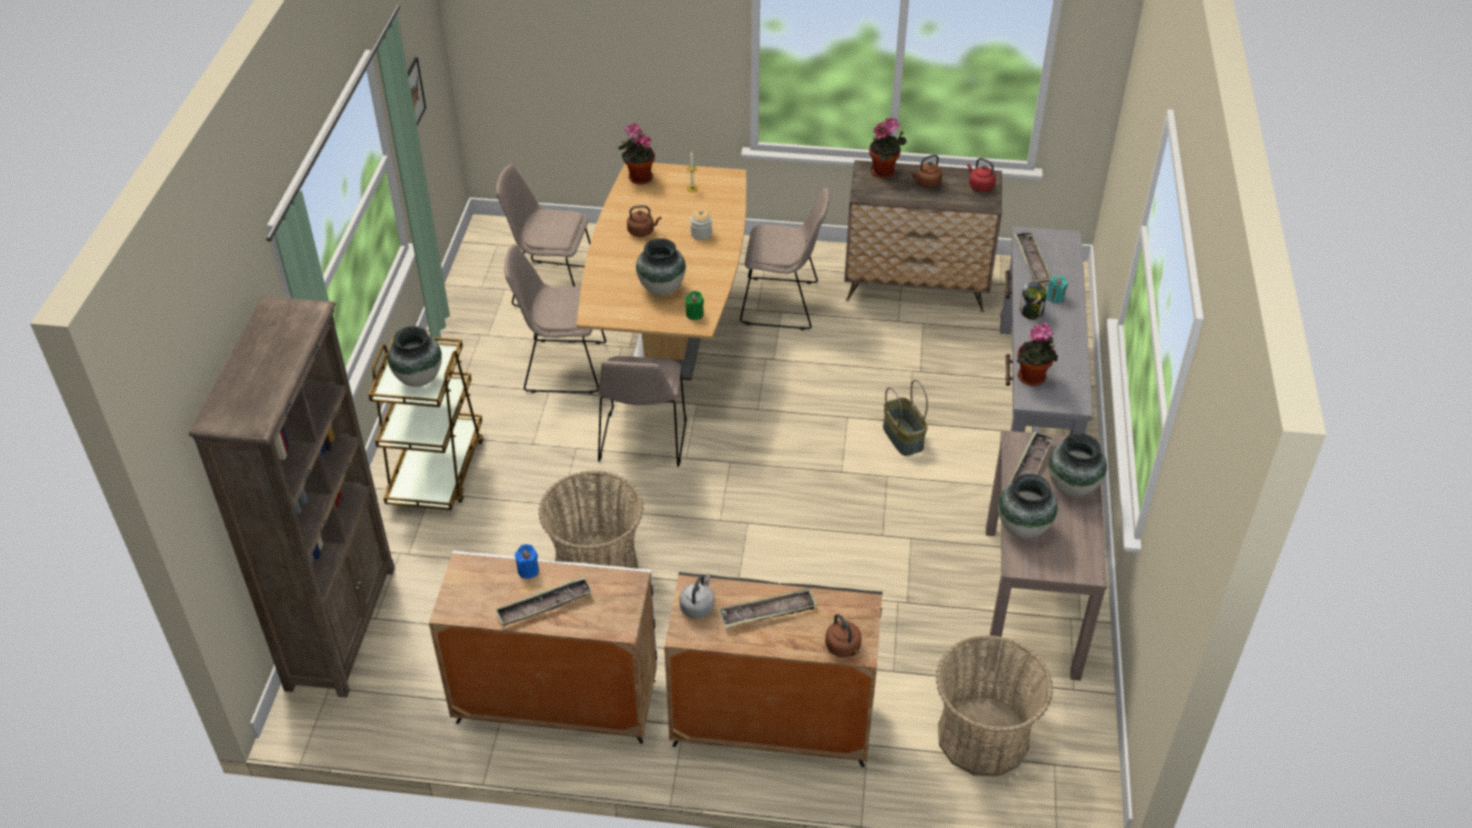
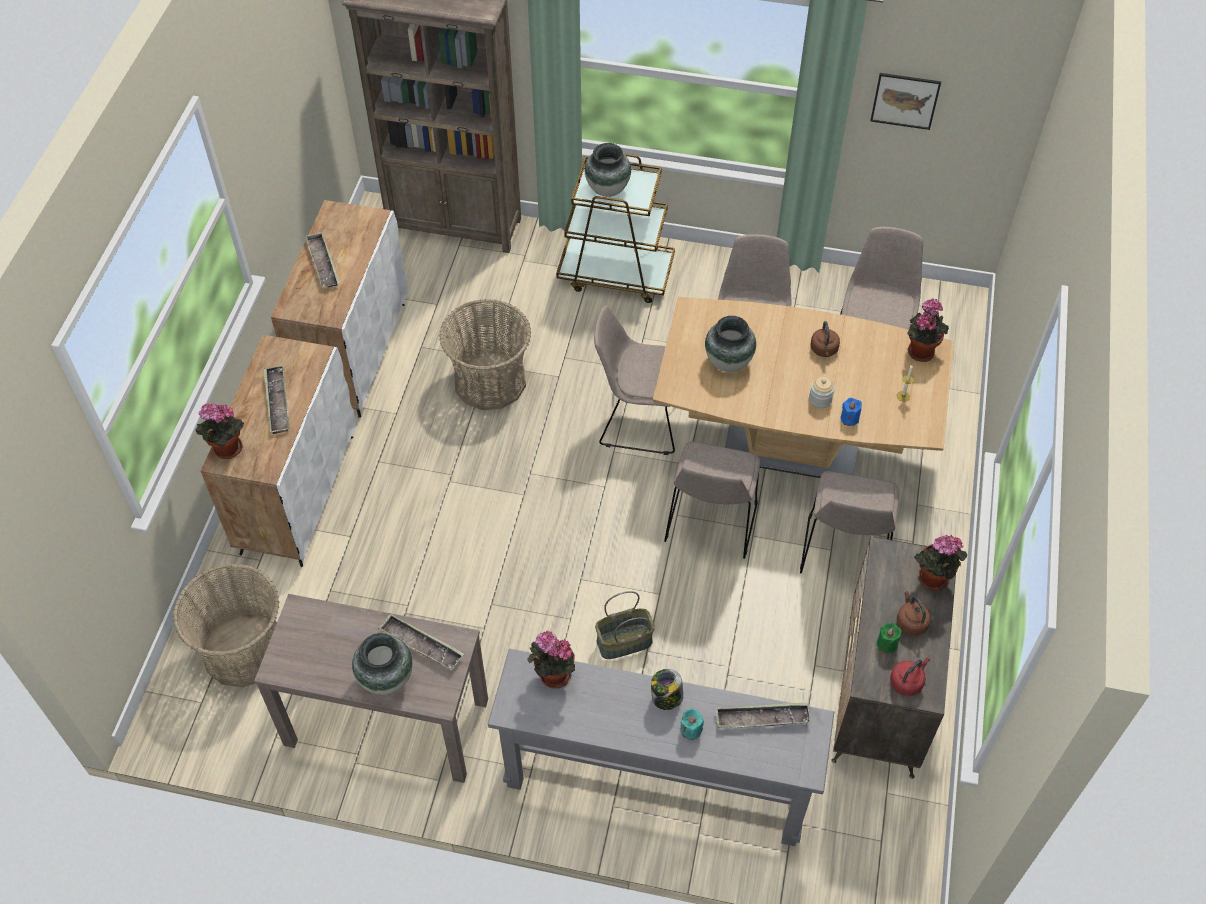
camera: 95 degrees right, 10 degrees up
blue candle [515,544,539,579] -> blue candle moved to [841,398,862,426]
black cabinet [664,572,882,767] -> white cabinet [201,335,356,567]
grey kettle [679,574,715,619] -> none
green candle [685,291,704,320] -> green candle moved to [877,623,902,653]
brown kettle [825,614,862,657] -> potted plant [196,403,244,459]
vase [998,474,1058,539] -> none
none -> beige chair [664,441,760,559]

